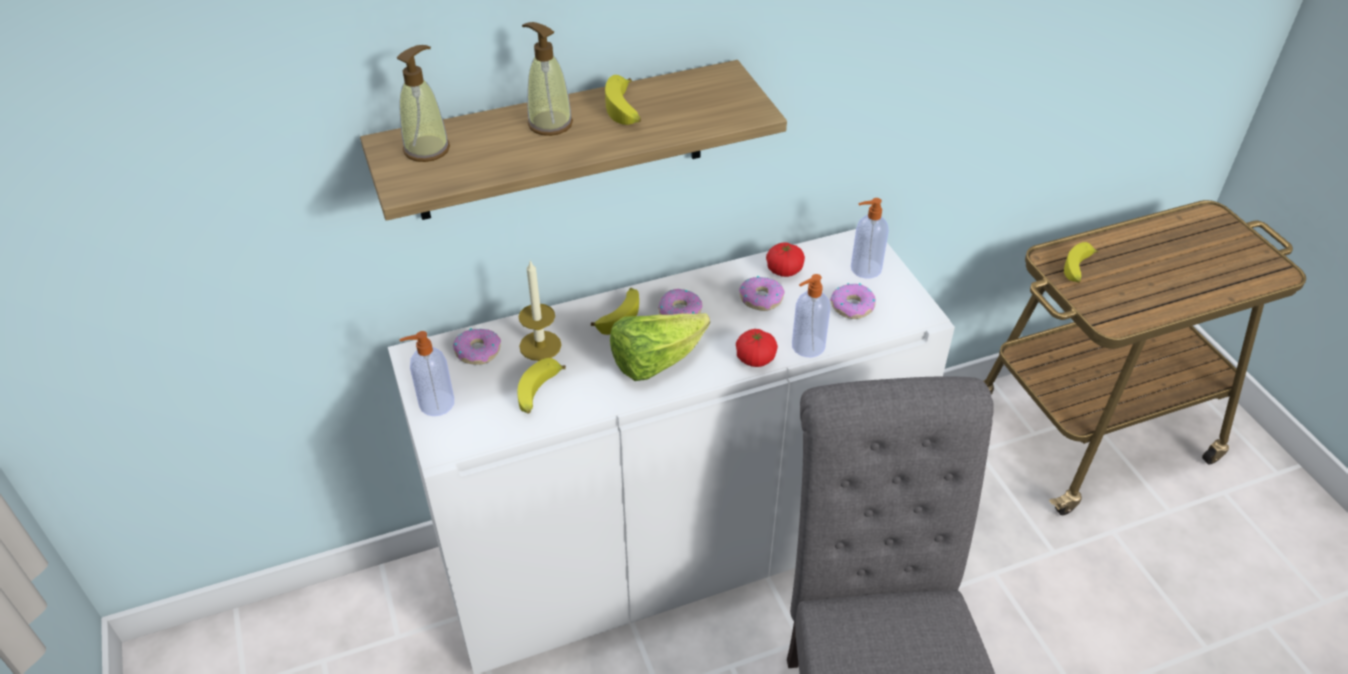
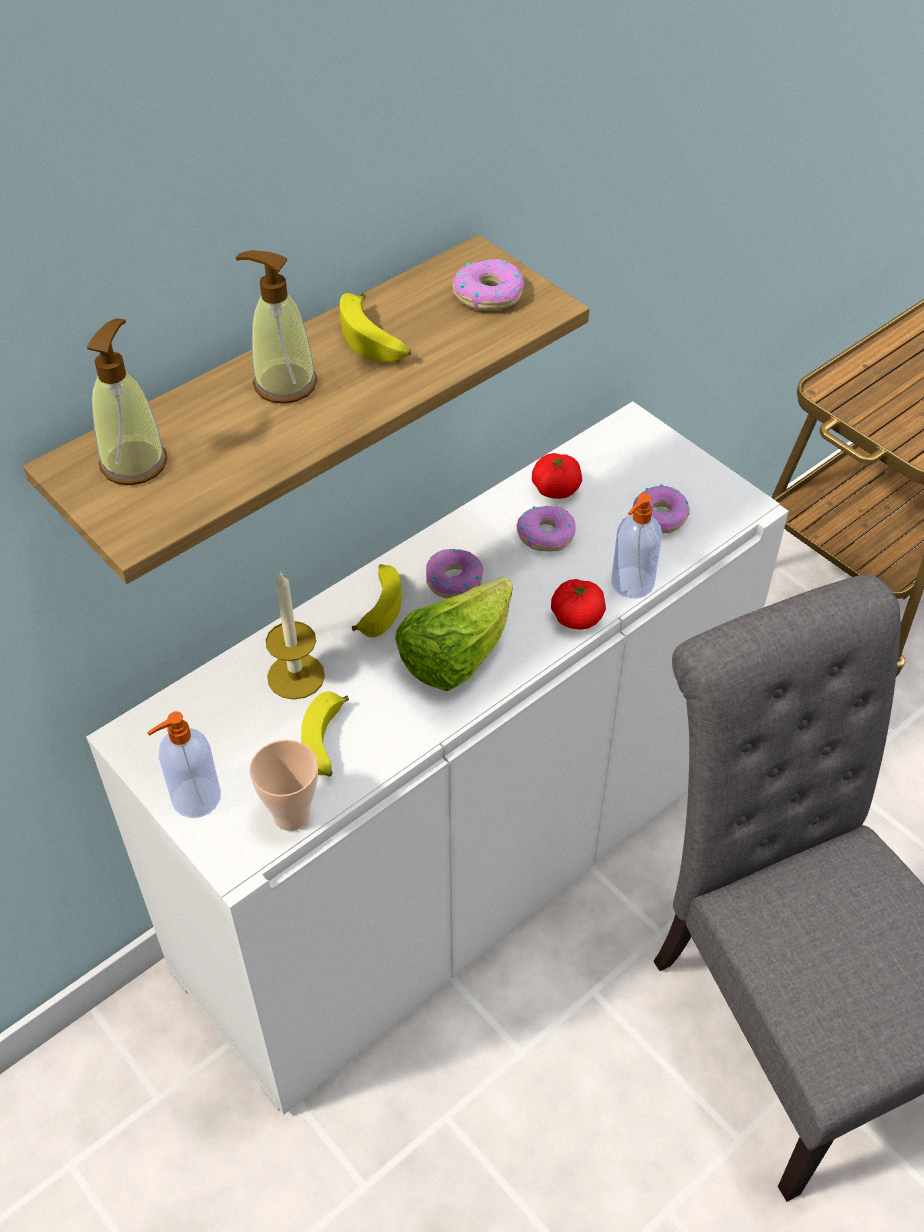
camera: 20 degrees left, 5 degrees up
donut [453,328,501,365] -> donut moved to [453,259,524,311]
soap dispenser [851,198,889,278] -> none
banana [1064,242,1098,283] -> none
none -> cup [249,740,318,831]

